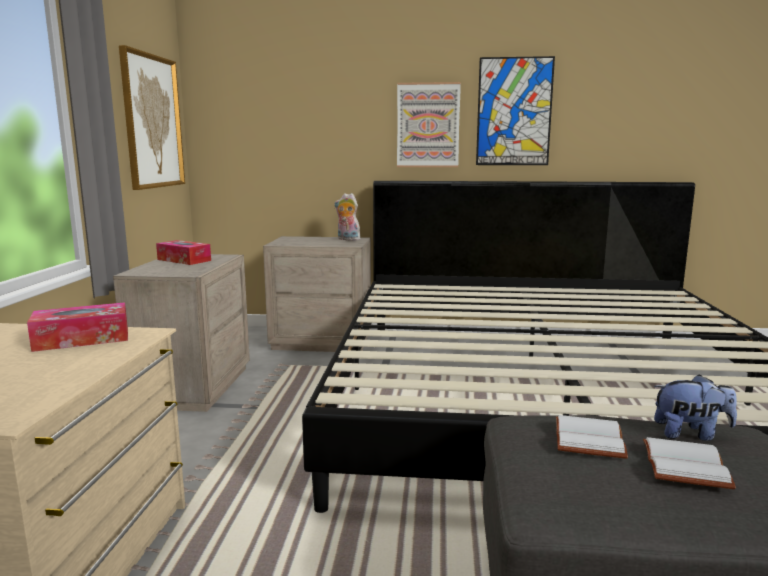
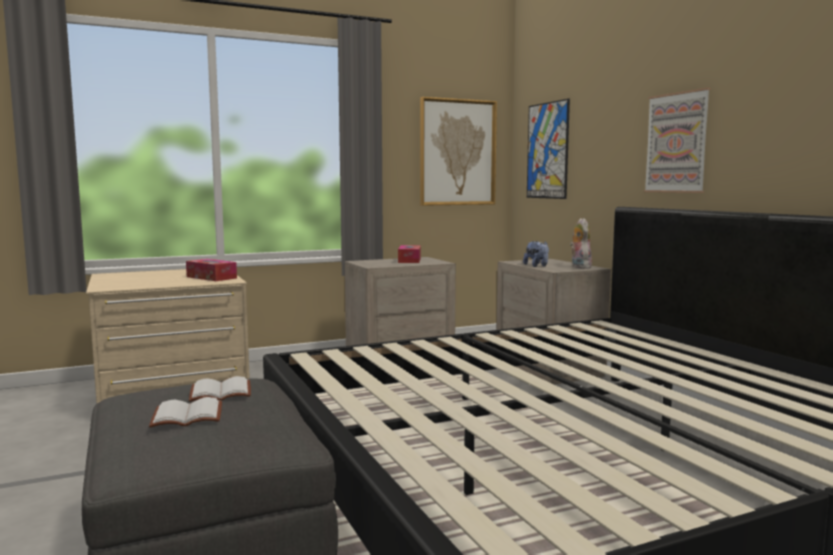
camera: 60 degrees right, 5 degrees down
picture [476,56,555,165] -> picture moved to [527,99,570,199]
plush toy [654,374,737,441] -> plush toy moved to [523,241,549,267]

